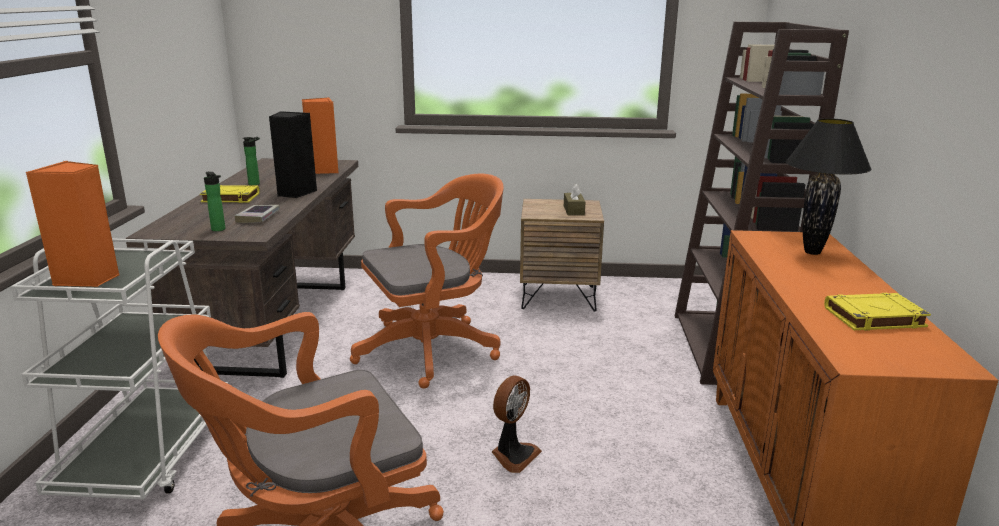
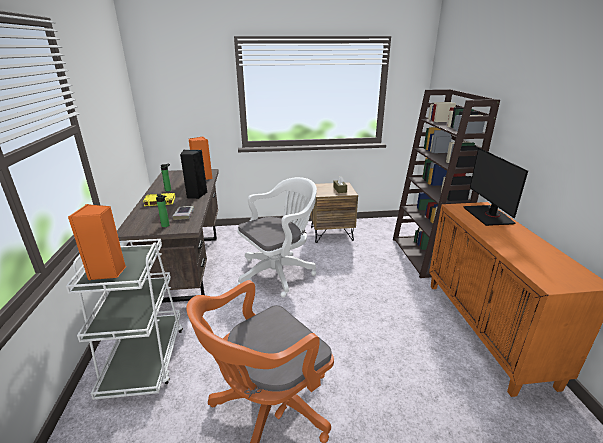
camera: 10 degrees left, 5 degrees up
orange office chair [350,174,504,389] -> white office chair [237,177,317,298]
fan [492,375,542,473] -> none
black table lamp [786,118,871,255] -> monitor [463,148,528,226]
yellow book [824,293,931,331] -> none

